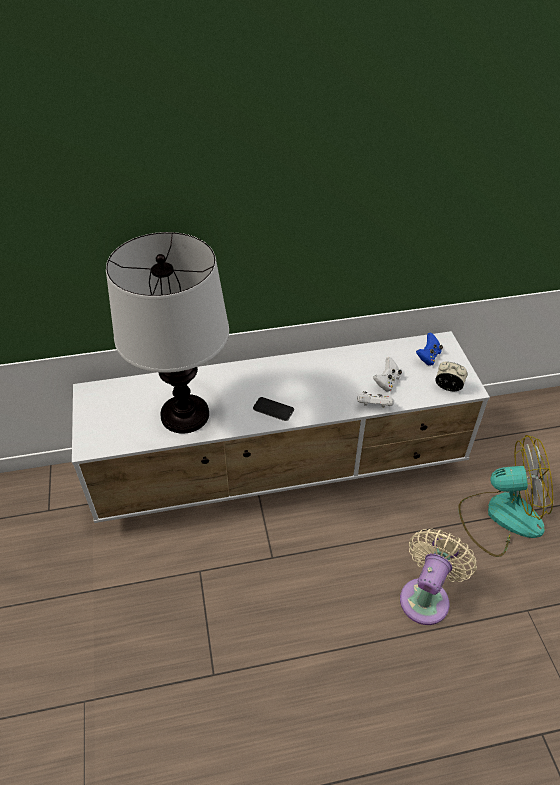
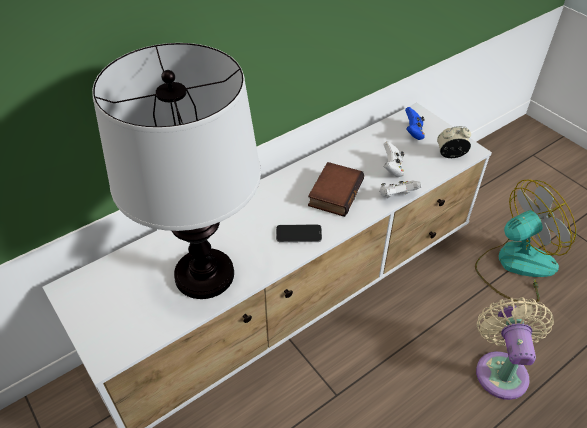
camera: 25 degrees left, 0 degrees up
none -> book [308,162,364,217]

